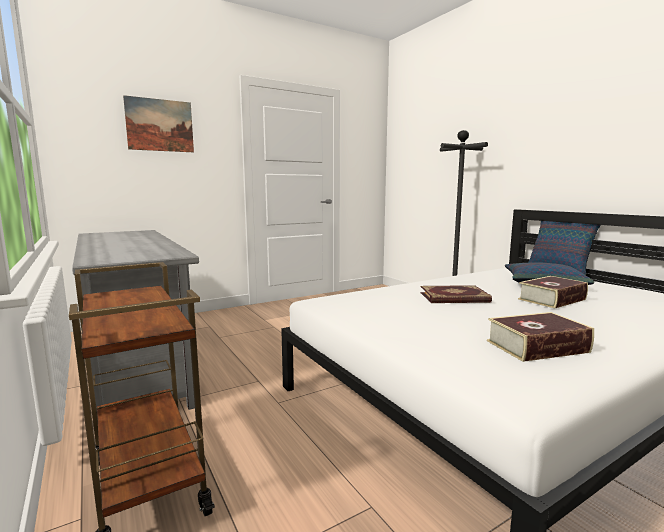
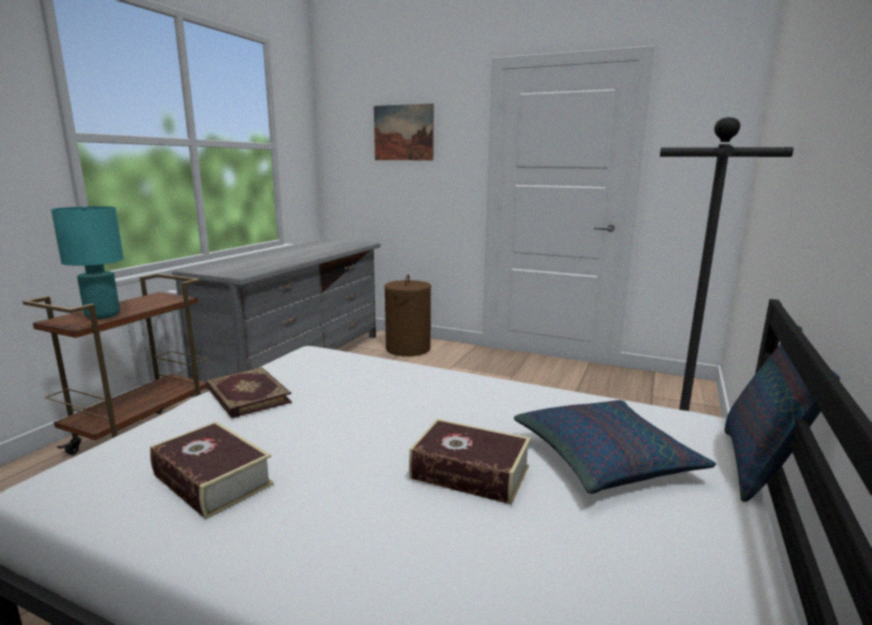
camera: 55 degrees right, 5 degrees up
book [420,285,492,303] -> book moved to [206,367,292,418]
none -> turquoise table lamp [51,206,124,319]
none -> brown laundry basket [384,274,431,357]

